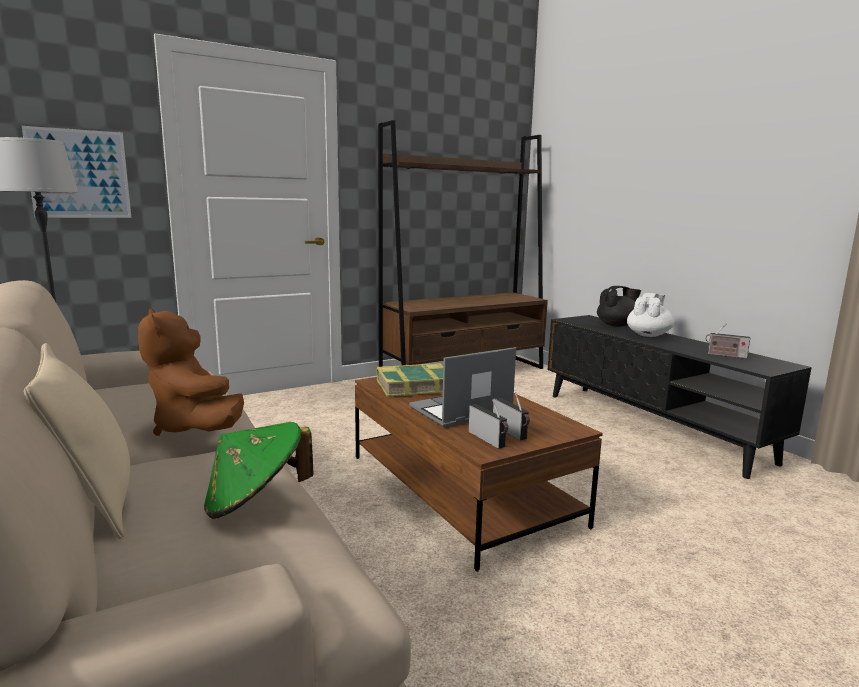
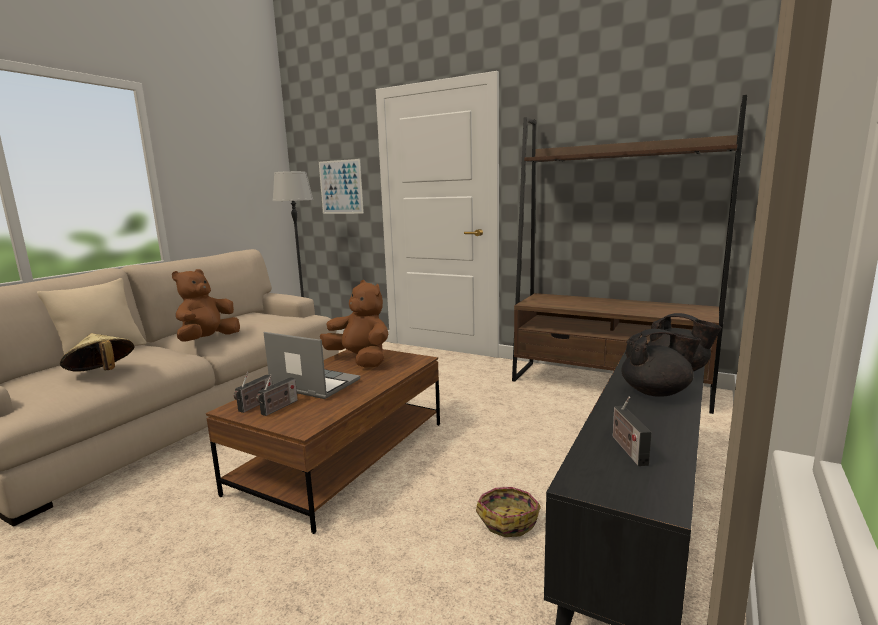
camera: 60 degrees right, 0 degrees up
green hat [204,422,314,519] -> beige hat [60,333,135,372]
book [376,363,443,397] -> brown plush toy [320,280,388,367]
white teapot [627,293,674,337] -> black teapot [621,329,701,397]
none -> basket [476,487,541,537]

